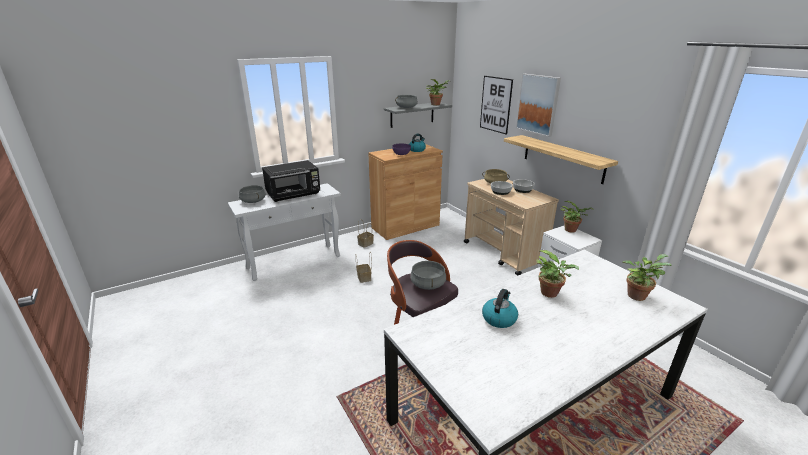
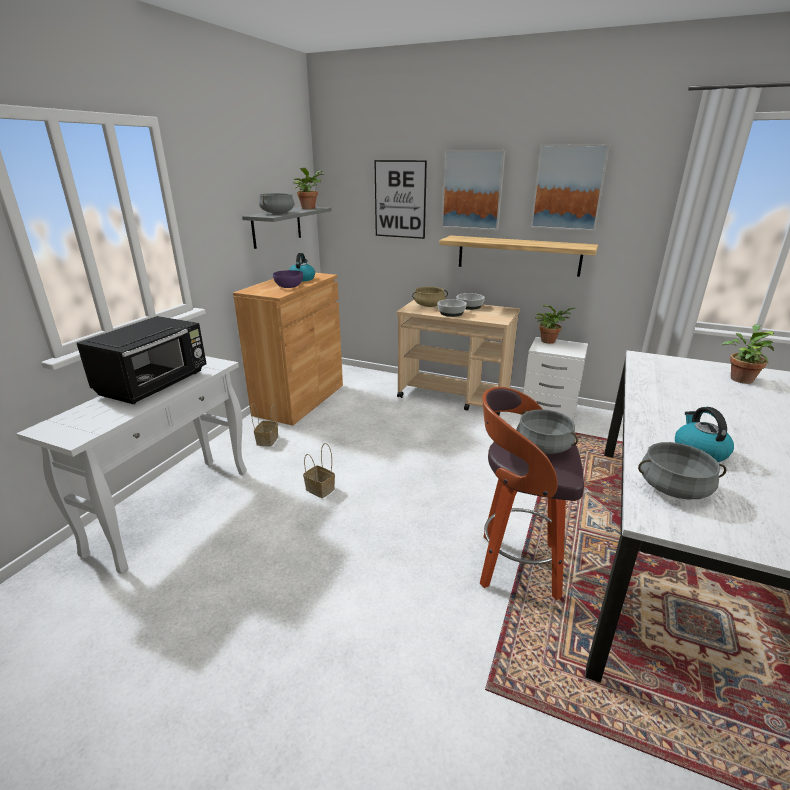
camera: 35 degrees left, 0 degrees up
grey cooking pot [239,185,266,203] -> grey cooking pot moved to [638,442,727,499]
potted plant [536,250,579,298] -> none
none -> picture [531,144,610,231]

